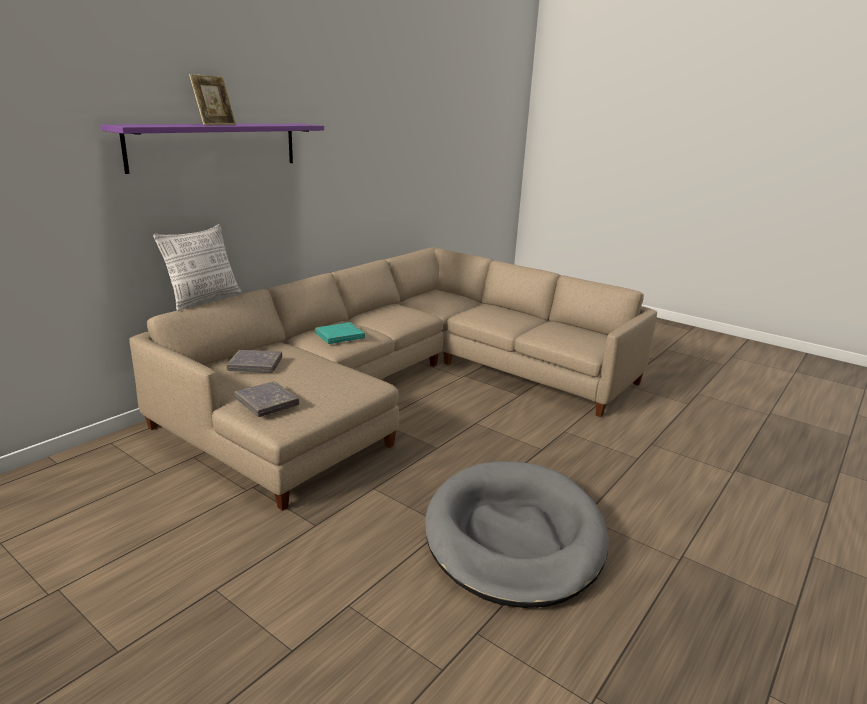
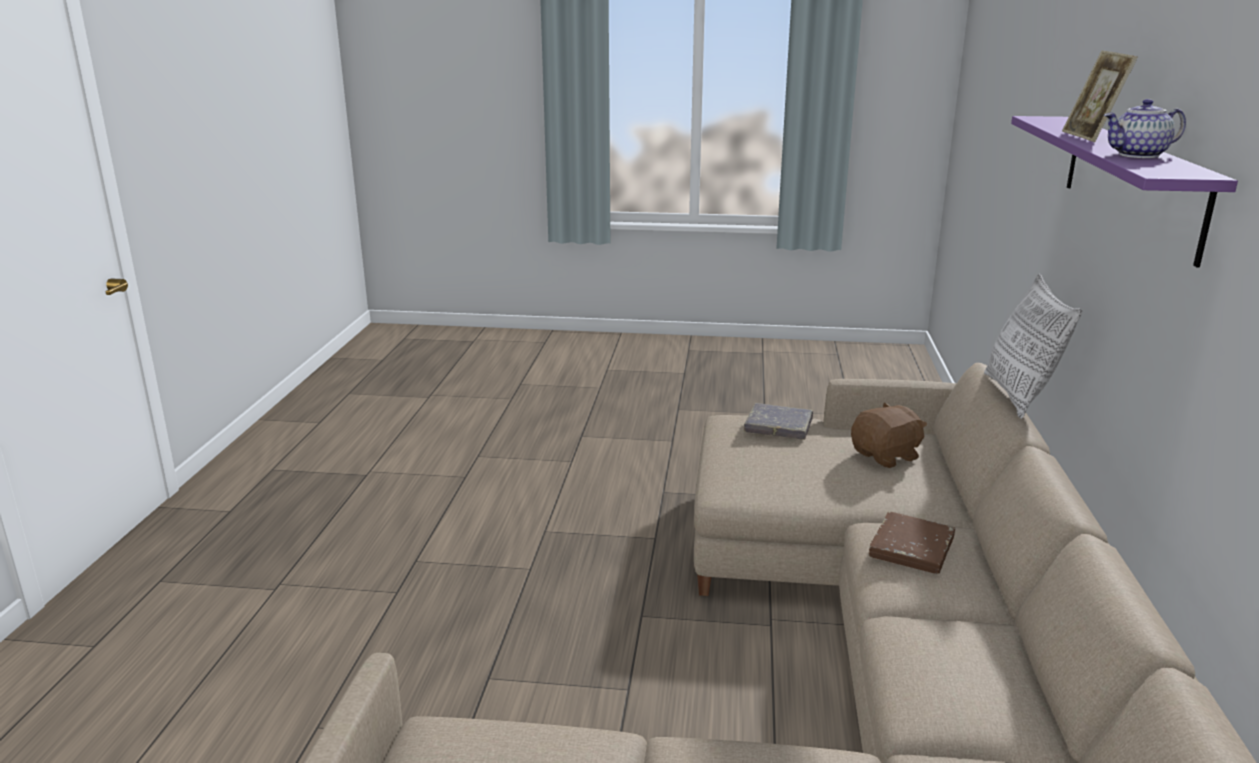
camera: 150 degrees right, 0 degrees up
grey book [227,350,282,373] -> brown plush toy [851,402,927,468]
turquoise book [315,322,365,344] -> brown book [869,511,955,574]
grey dog bed [425,461,609,608] -> none
none -> teapot [1104,99,1186,158]

